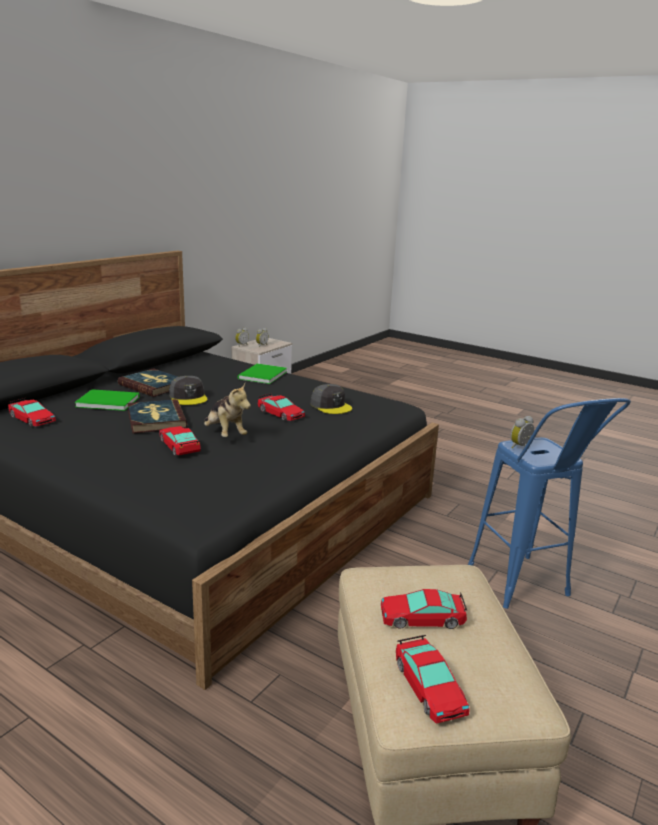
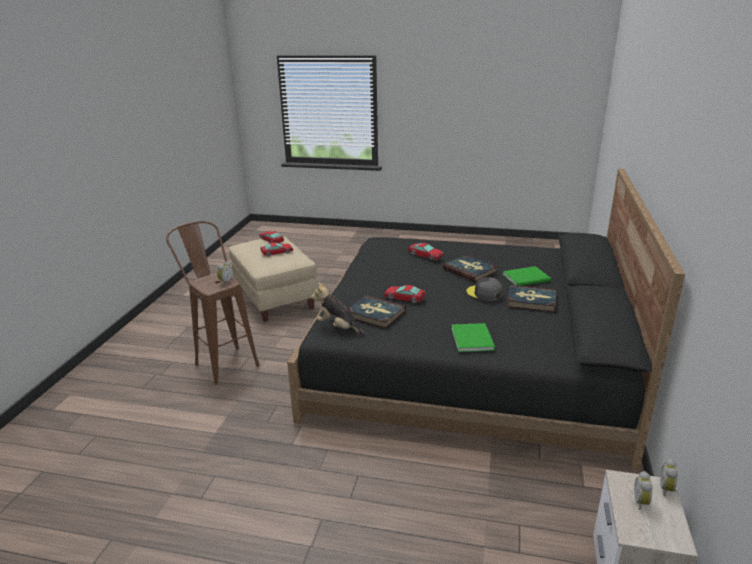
camera: 160 degrees right, 5 degrees up
toy car [8,398,56,426] -> none
plush toy [204,383,251,437] -> plush toy moved to [311,282,367,336]
grey cap [311,384,352,414] -> book [348,295,406,329]
blue stool [468,398,631,609] -> brown stool [166,221,260,384]

